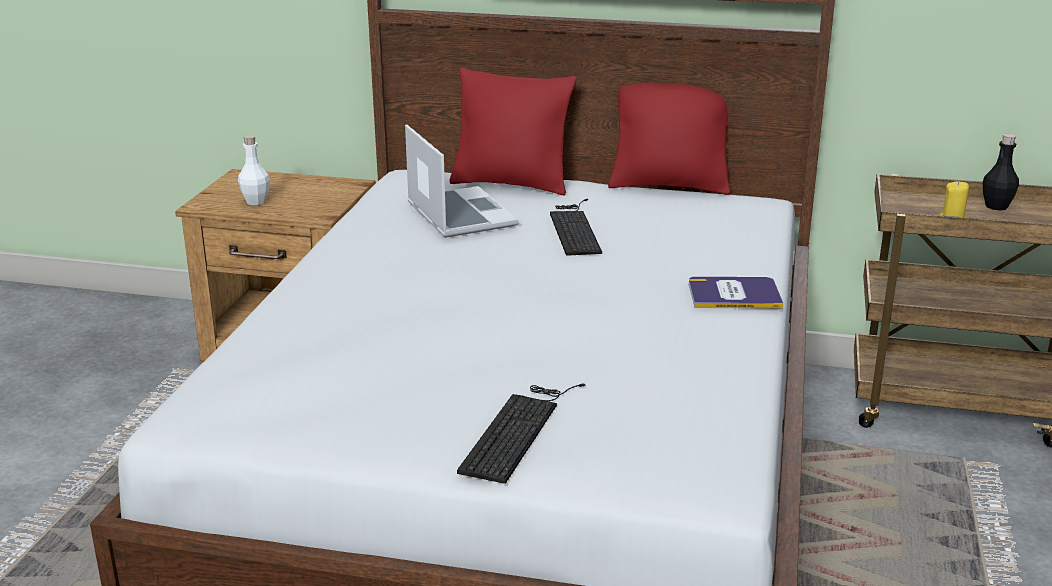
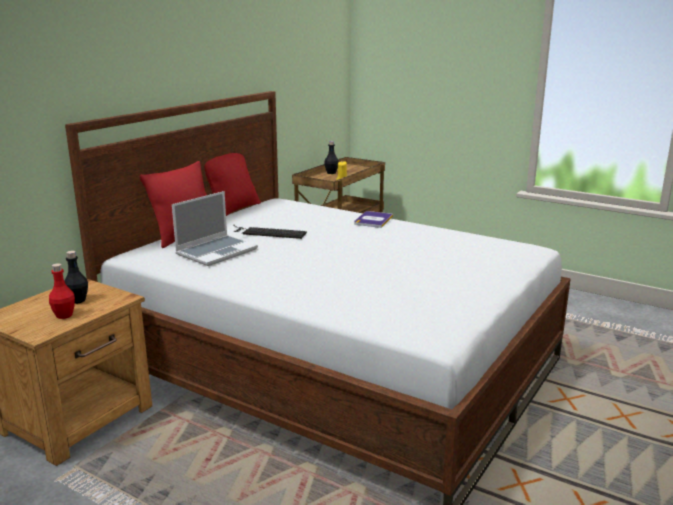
camera: 70 degrees left, 5 degrees down
white bottle [238,135,270,205] -> red bottle [49,263,75,319]
laptop [405,124,519,238] -> laptop turned 135 degrees clockwise [172,191,258,266]
keyboard [457,384,585,484] -> none
none -> black bottle [64,251,88,304]

